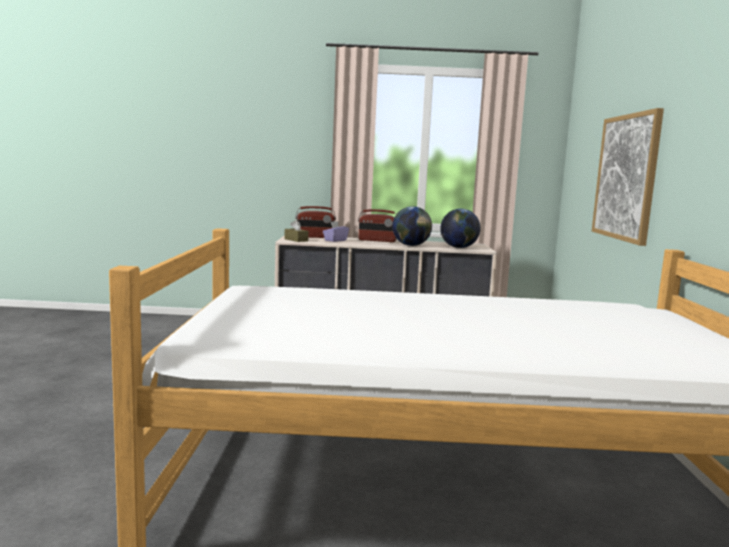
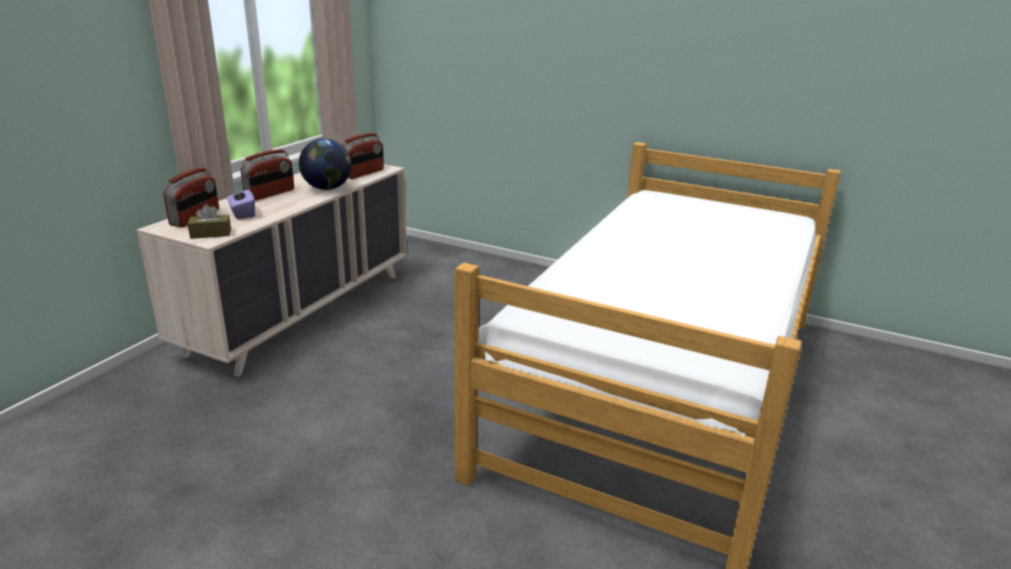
camera: 65 degrees left, 15 degrees up
globe [440,209,481,248] -> radio [343,133,384,179]
picture [592,108,664,246] -> none

